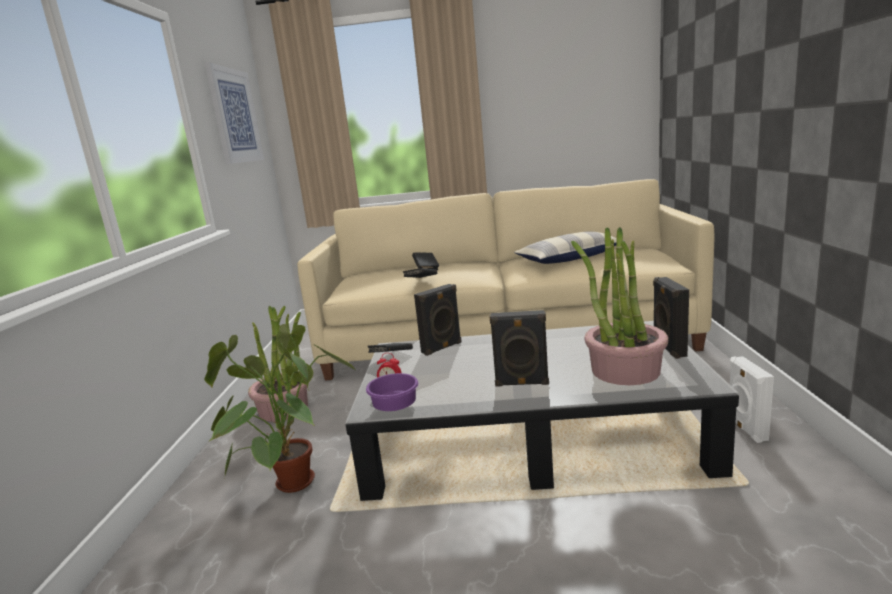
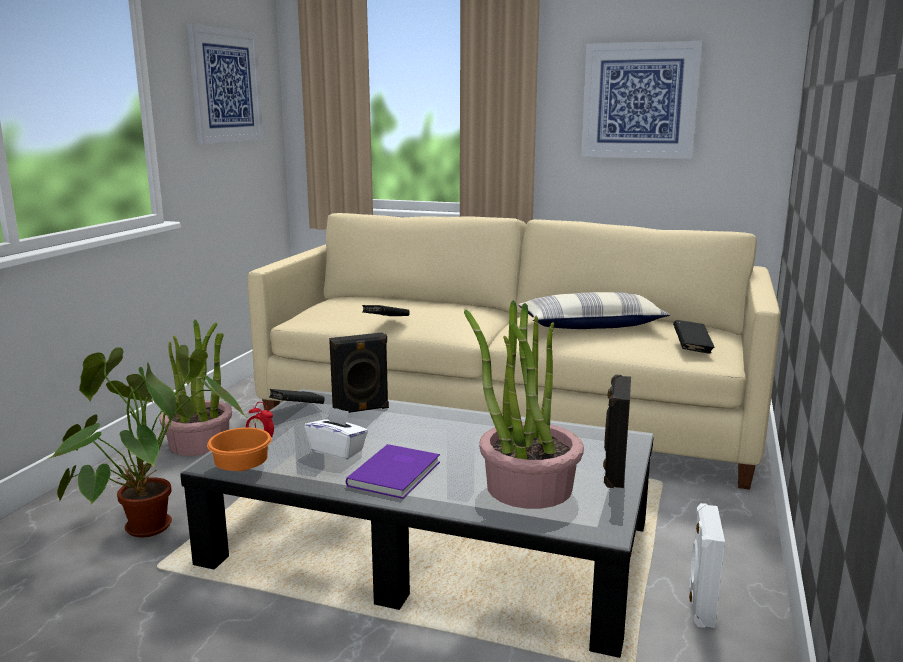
camera: 15 degrees right, 0 degrees up
purple bowl [366,373,418,411] -> orange bowl [207,428,272,471]
black book [412,253,439,270] -> black book moved to [673,320,714,354]
black speaker [490,310,549,387] -> purple book [346,444,440,499]
none -> white tissue box [304,407,368,460]
none -> picture [581,41,702,159]

